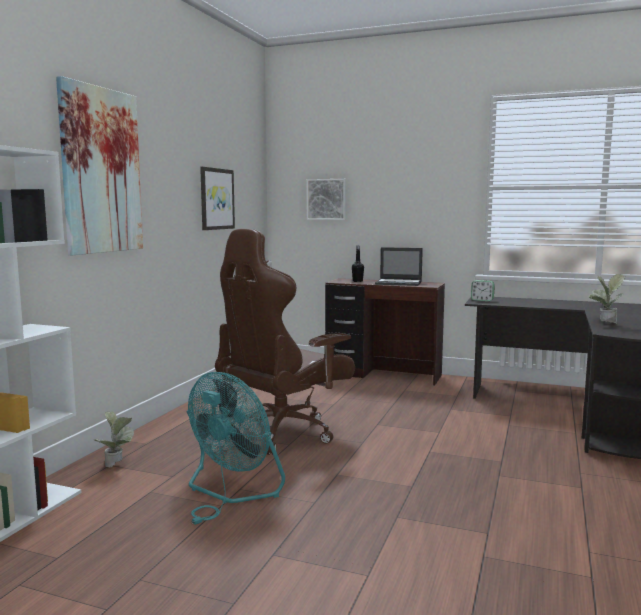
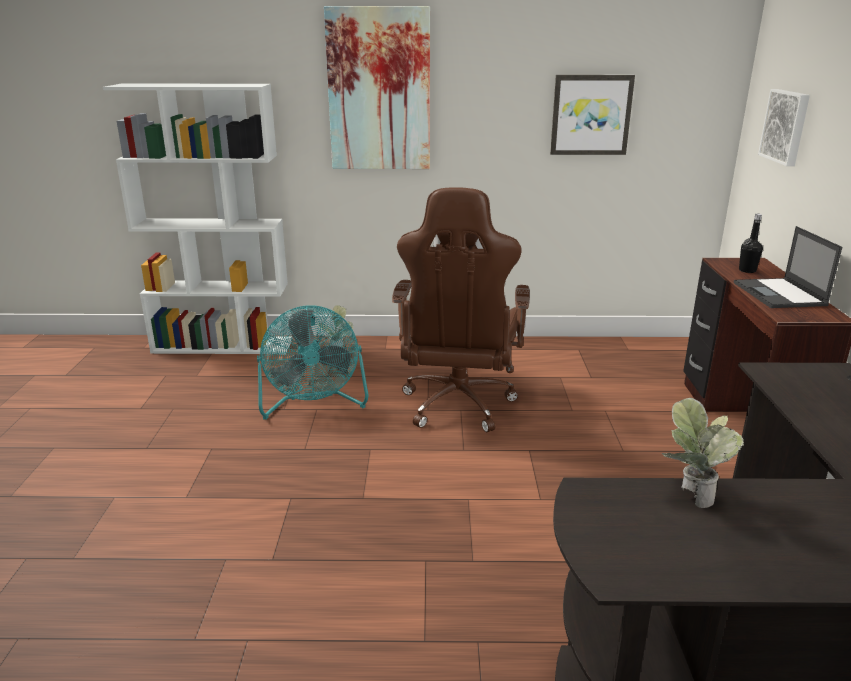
camera: 70 degrees right, 15 degrees up
turquoise fan [186,372,285,525] -> turquoise fan turned 60 degrees clockwise [257,305,368,420]
brown office chair [215,229,355,455] -> brown office chair turned 105 degrees counterclockwise [392,187,530,432]
alarm clock [471,280,495,301] -> none

